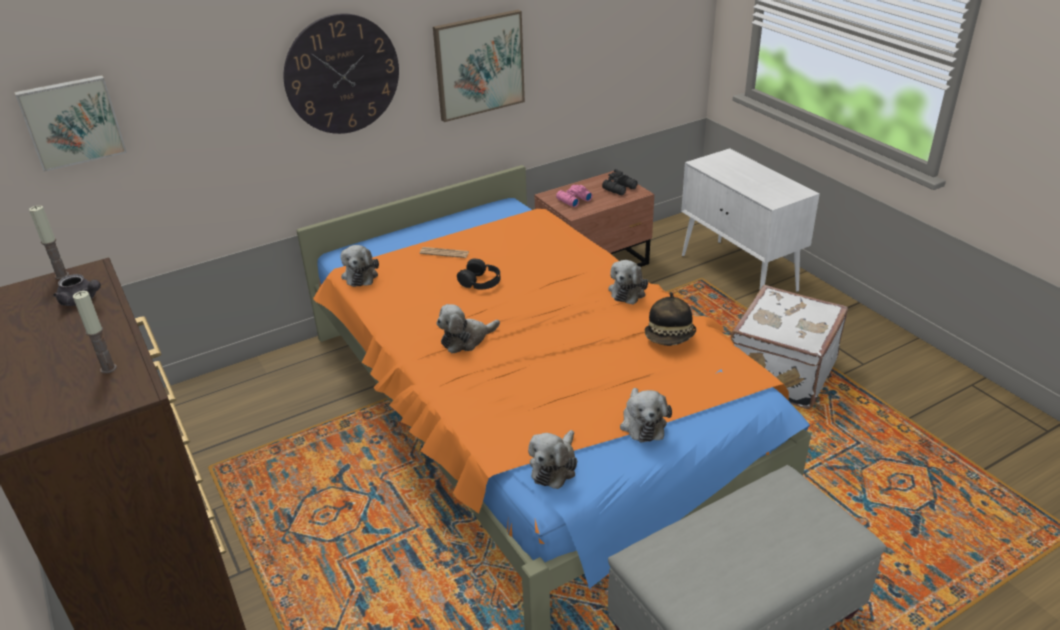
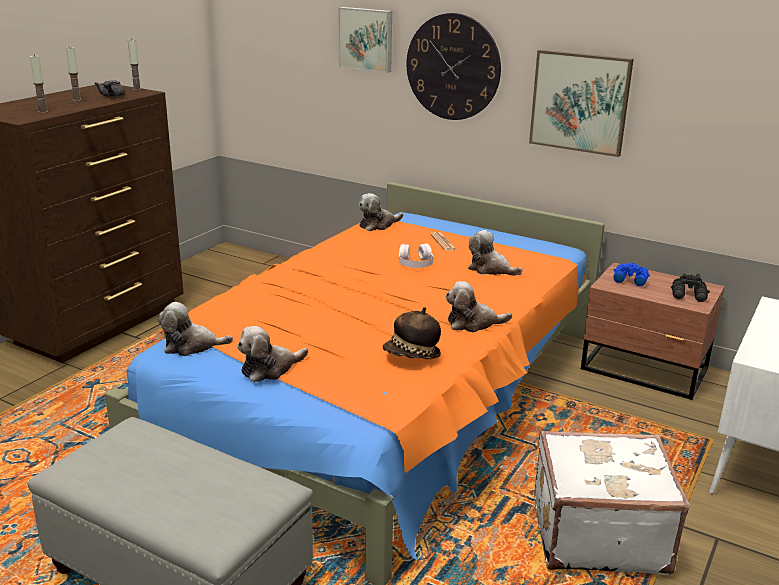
camera: 60 degrees right, 10 degrees down
picture [14,75,127,172] -> picture moved to [338,7,392,73]
plush toy [436,304,500,354] -> plush toy moved to [468,230,523,276]
black headphones [457,259,500,289] -> white headphones [399,244,434,268]
pink binoculars [556,185,593,207] -> blue binoculars [613,263,650,287]
none -> candle [66,47,82,101]

